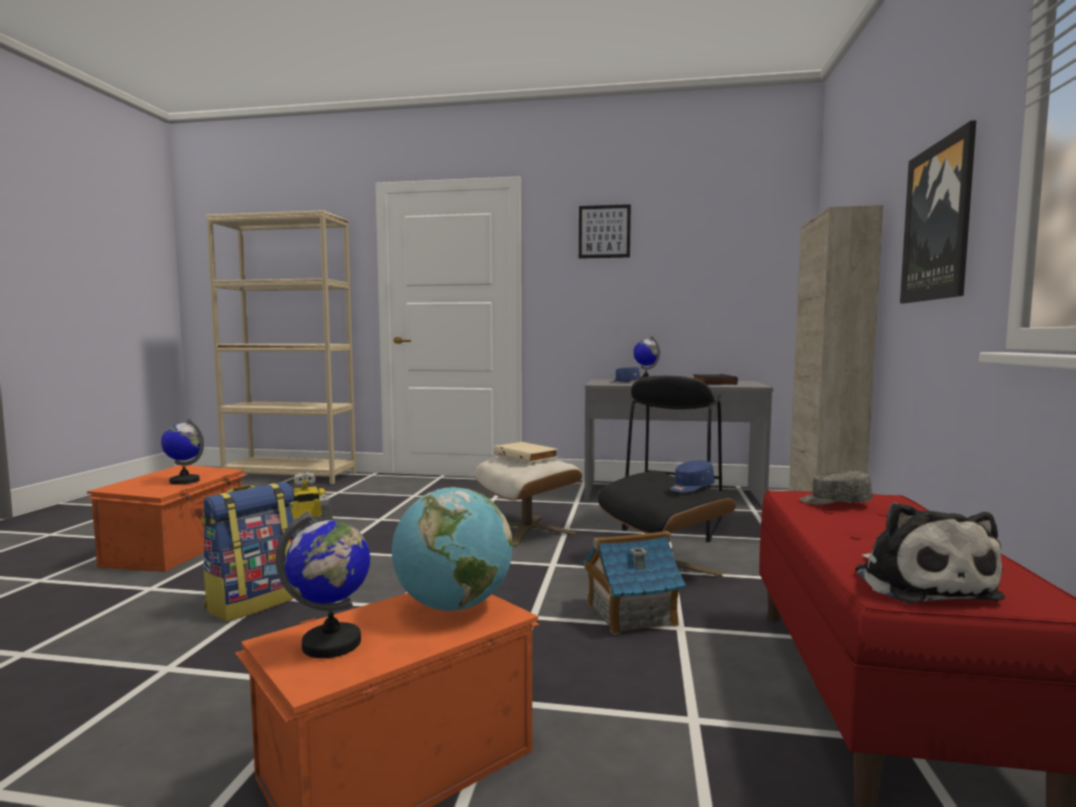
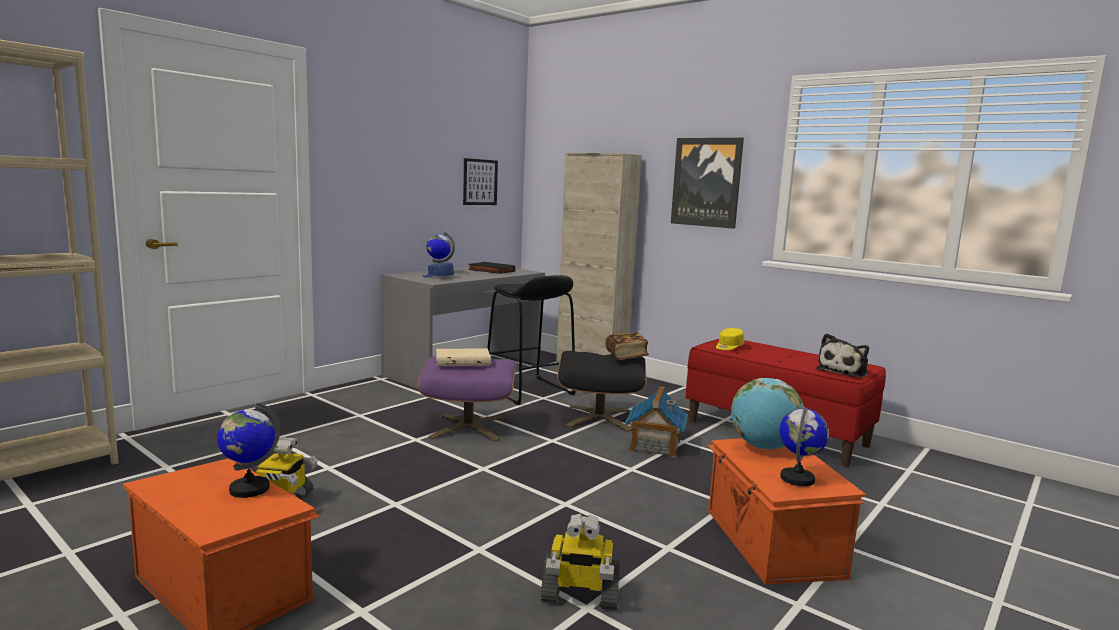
camera: 60 degrees left, 5 degrees up
backpack [201,482,297,622] -> none
beige ottoman [475,456,582,547] -> purple ottoman [417,356,517,442]
picture [579,204,631,259] -> picture moved to [463,158,498,205]
blue cap [670,460,714,493] -> book [606,333,649,360]
grey cap [799,471,872,505] -> yellow cap [716,328,744,350]
plush toy [855,502,1005,603] -> plush toy turned 105 degrees clockwise [816,333,869,377]
none -> toy robot [541,513,620,610]

